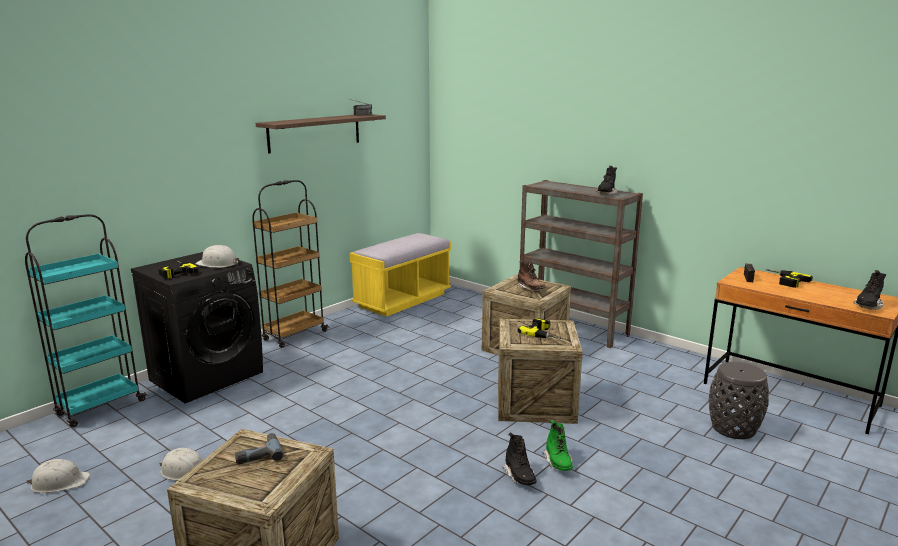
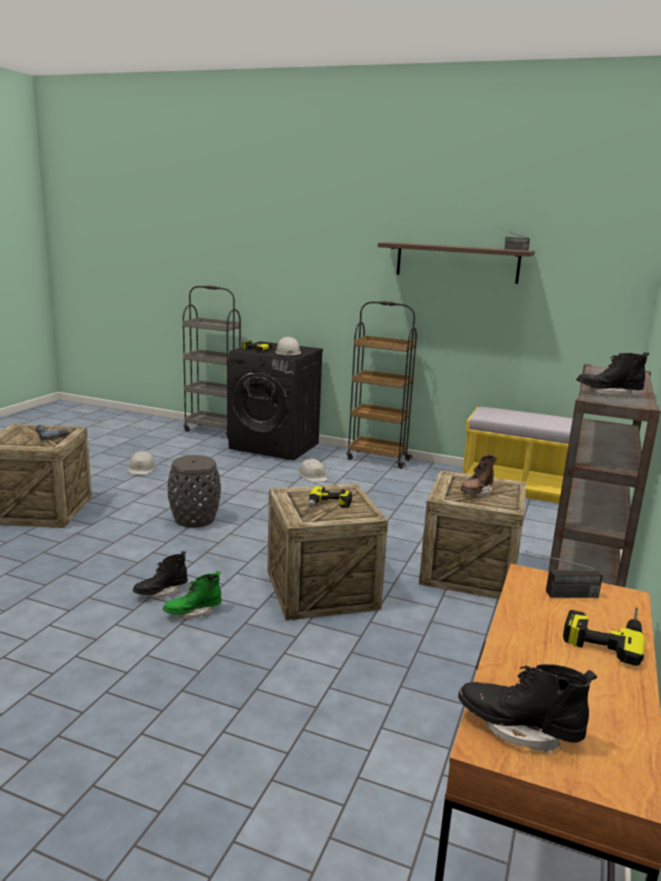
camera: 70 degrees right, 0 degrees up
turquoise cart [25,214,148,427] -> grey cart [182,286,241,438]
white hard hat [27,459,90,493] -> white hard hat moved to [298,458,328,482]
grey stool [709,362,769,439] -> grey stool moved to [167,455,221,528]

